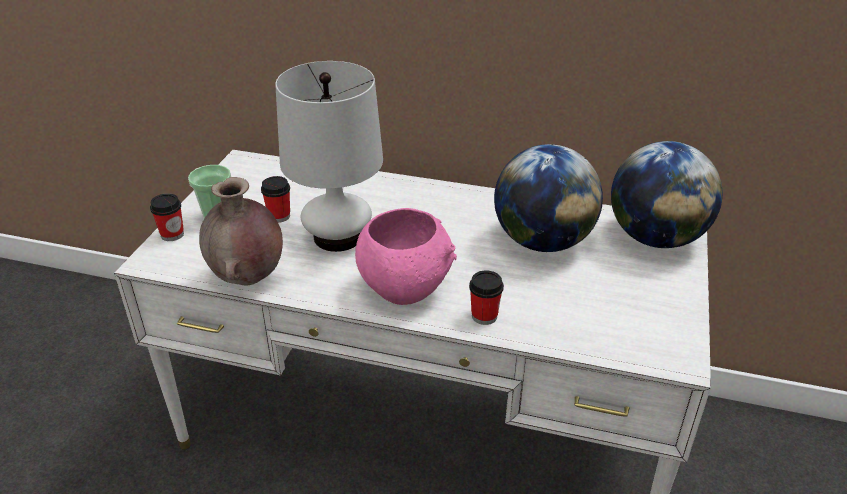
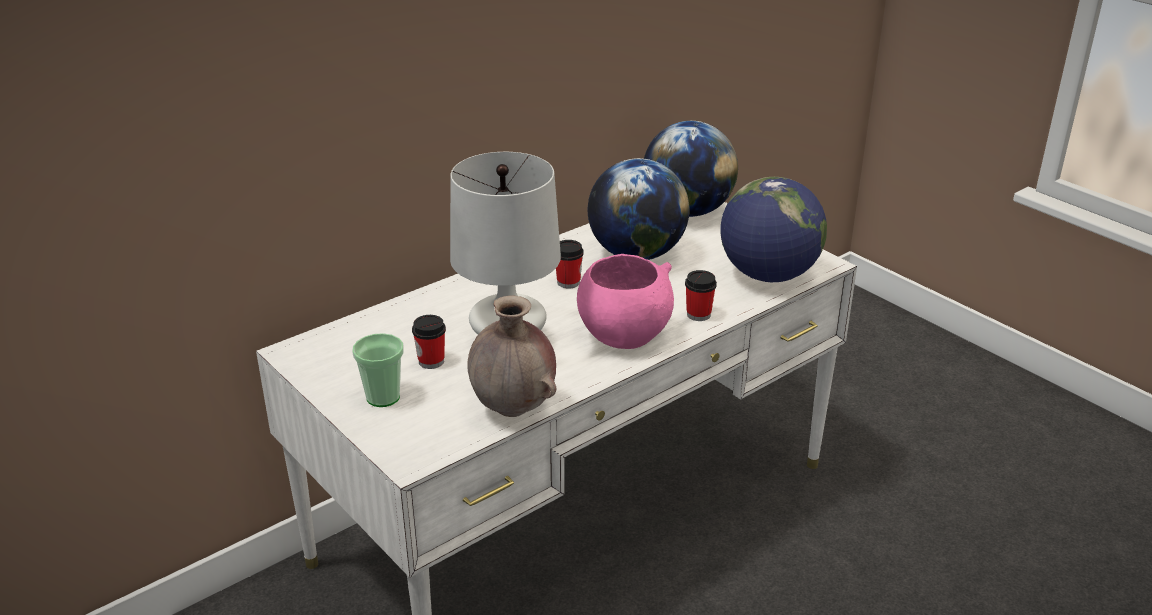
camera: 55 degrees left, 5 degrees down
cup [150,193,184,241] -> cup moved to [556,240,584,288]
none -> globe [720,177,827,282]

